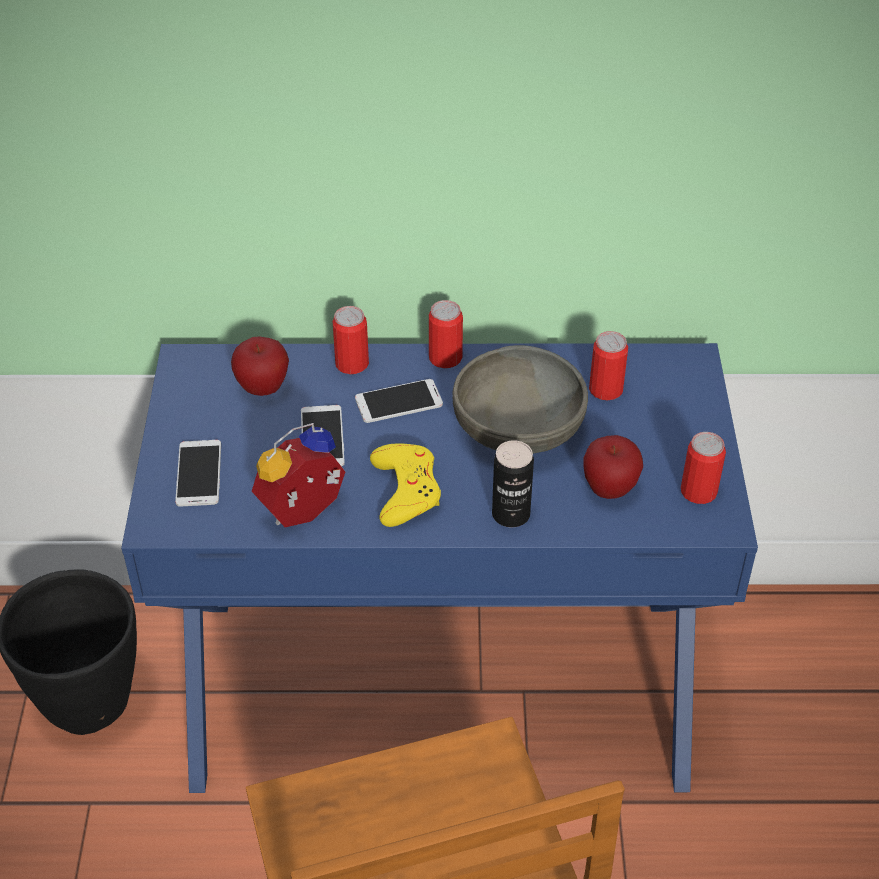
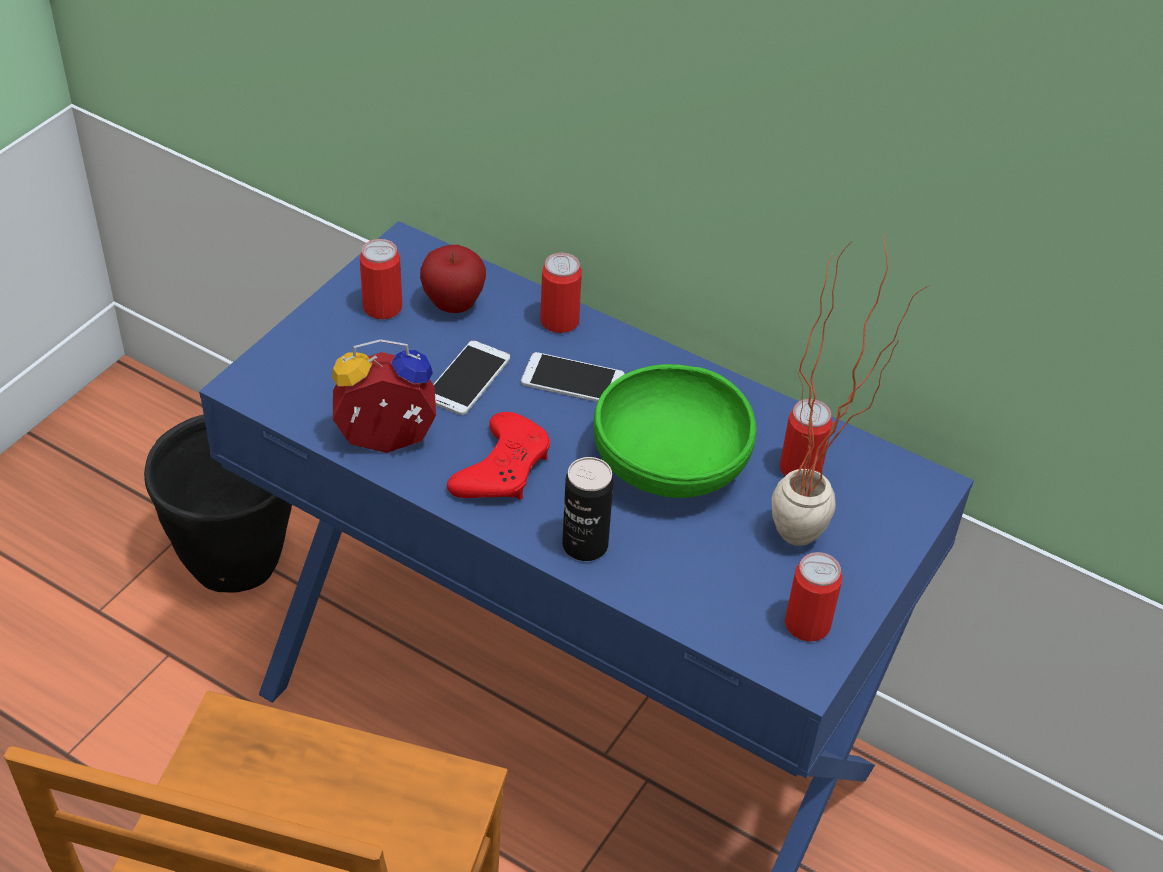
camera: 30 degrees right, 0 degrees up
phone [175,440,221,507] -> none
yellow game controller [370,444,441,527] -> red game controller [447,412,550,500]
can [429,300,463,368] -> can moved to [360,239,402,319]
grey bowl [452,345,588,454] -> green bowl [594,364,757,498]
apple [584,435,643,499] -> none
none -> potted plant [772,233,930,546]

